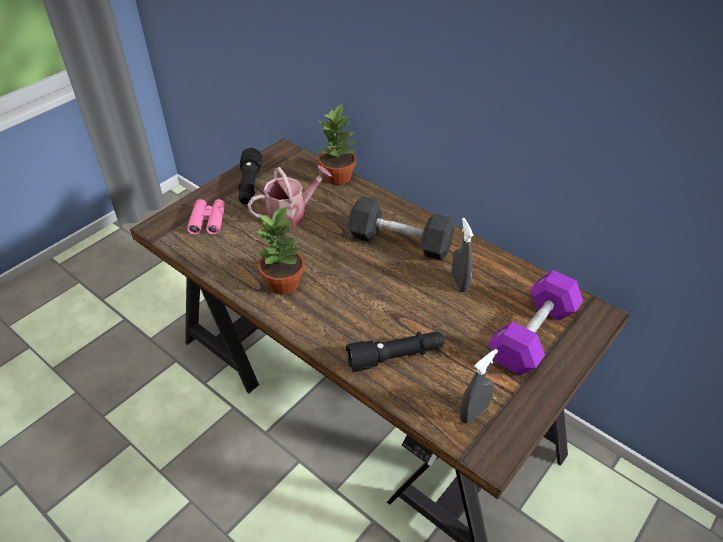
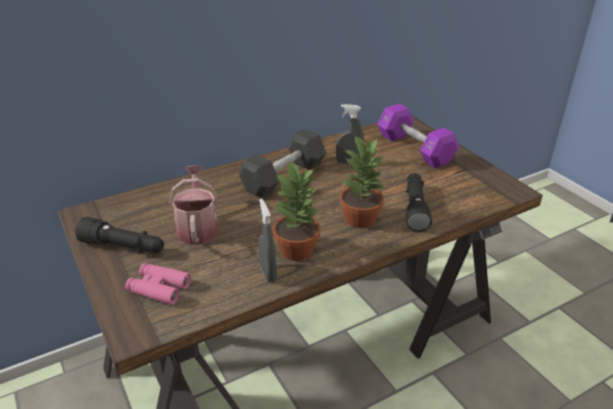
camera: 70 degrees left, 10 degrees down
potted plant [318,104,357,185] -> potted plant moved to [340,135,385,228]
grey spray bottle [460,349,498,423] -> grey spray bottle moved to [258,198,277,283]

